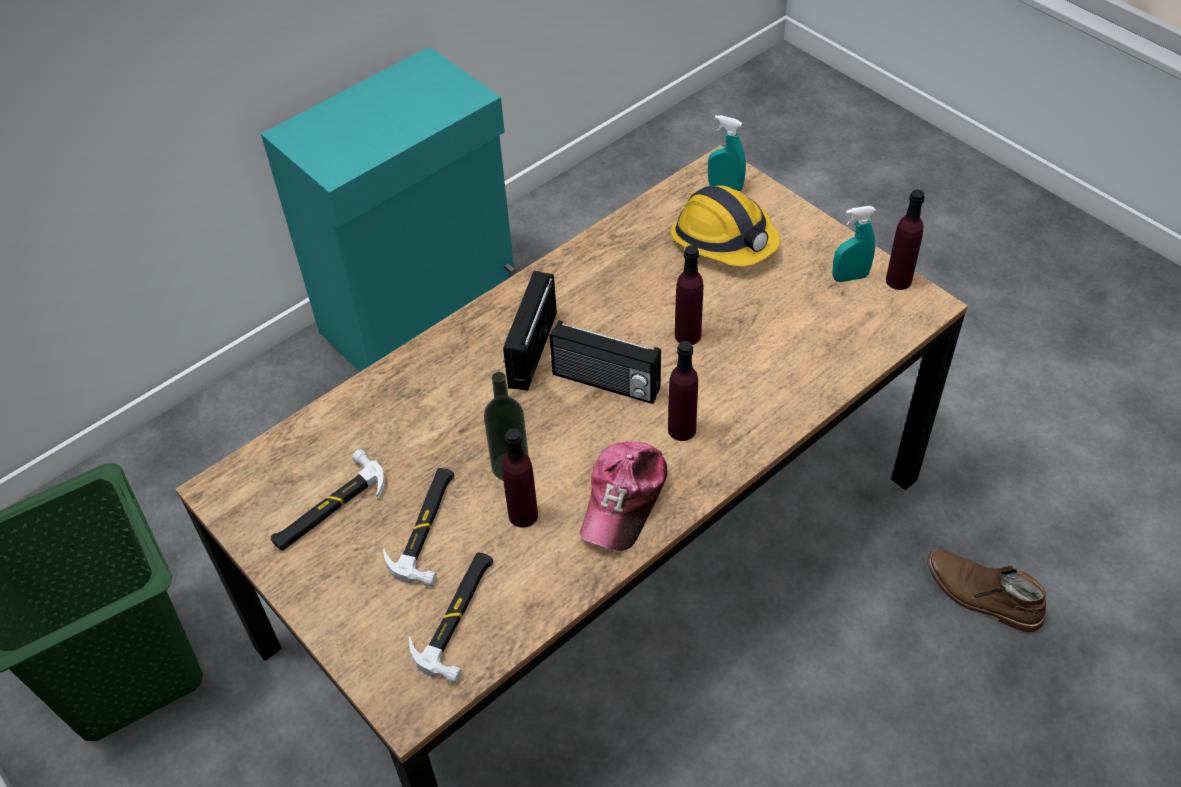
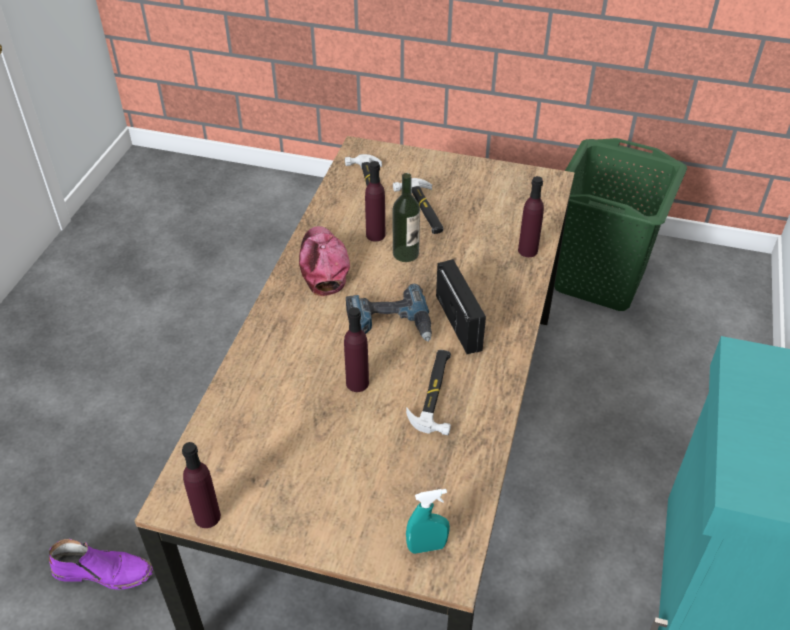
camera: 145 degrees right, 5 degrees down
hammer [271,449,385,550] -> hammer moved to [406,350,451,435]
radio [549,320,661,404] -> power drill [346,283,432,342]
purple bottle [668,341,698,441] -> purple bottle moved to [518,176,544,257]
hard hat [670,185,780,267] -> none
turquoise spray bottle [832,206,876,282] -> none
brown boot [927,549,1046,632] -> purple boot [49,539,153,590]

